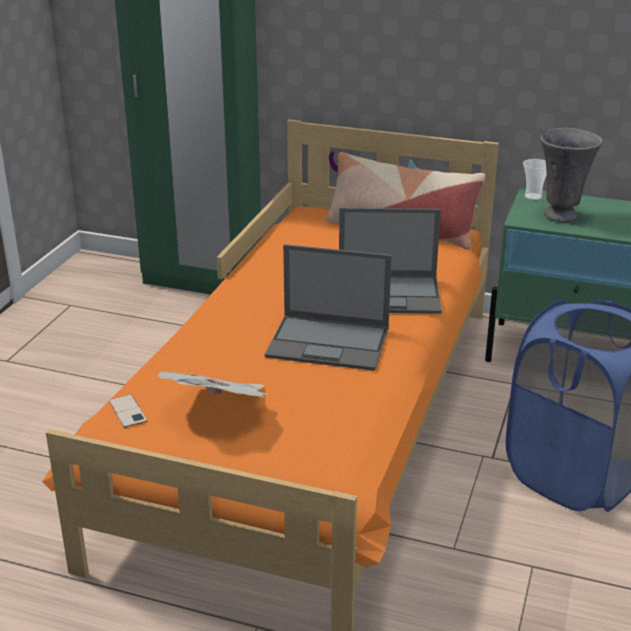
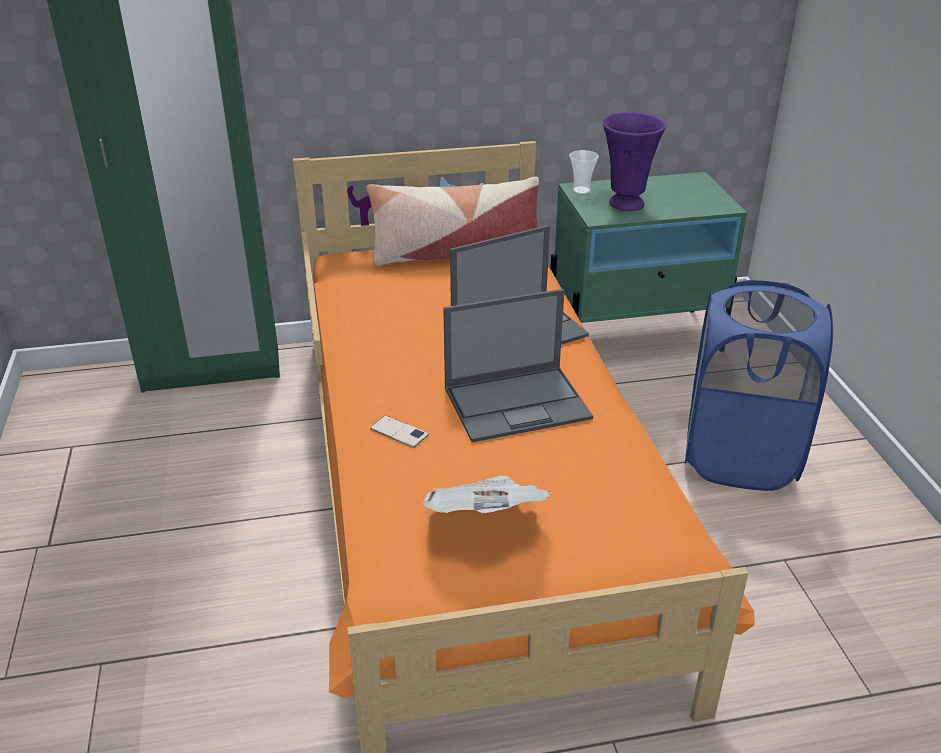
camera: 30 degrees left, 5 degrees up
phone [109,394,147,428] -> phone moved to [370,415,429,448]
grey vase [540,128,603,222] -> purple vase [604,112,666,211]

